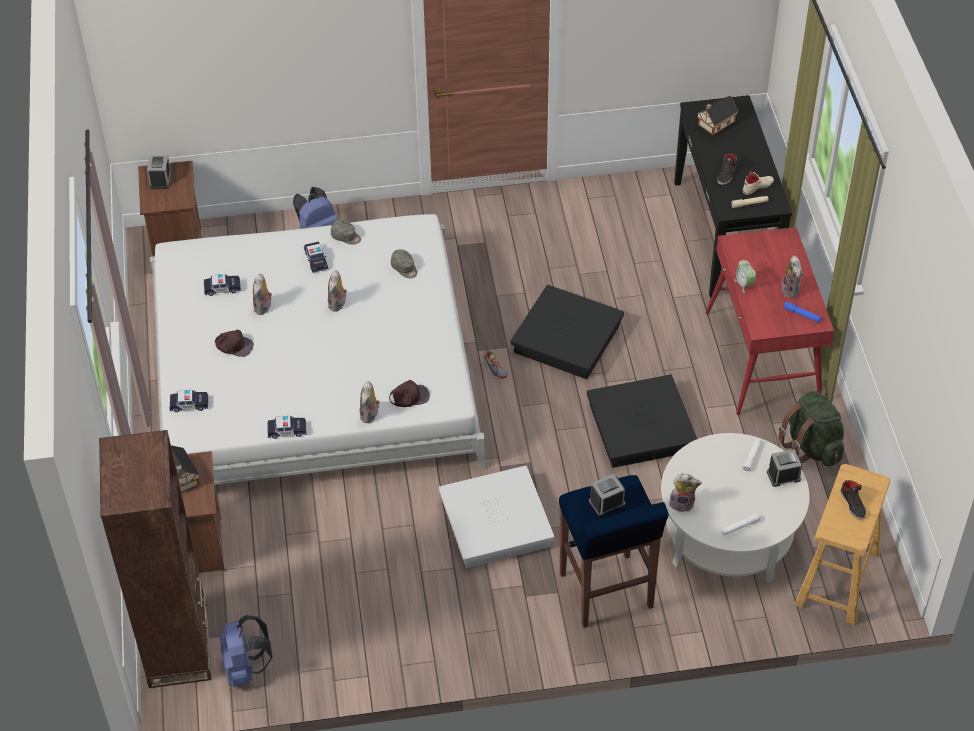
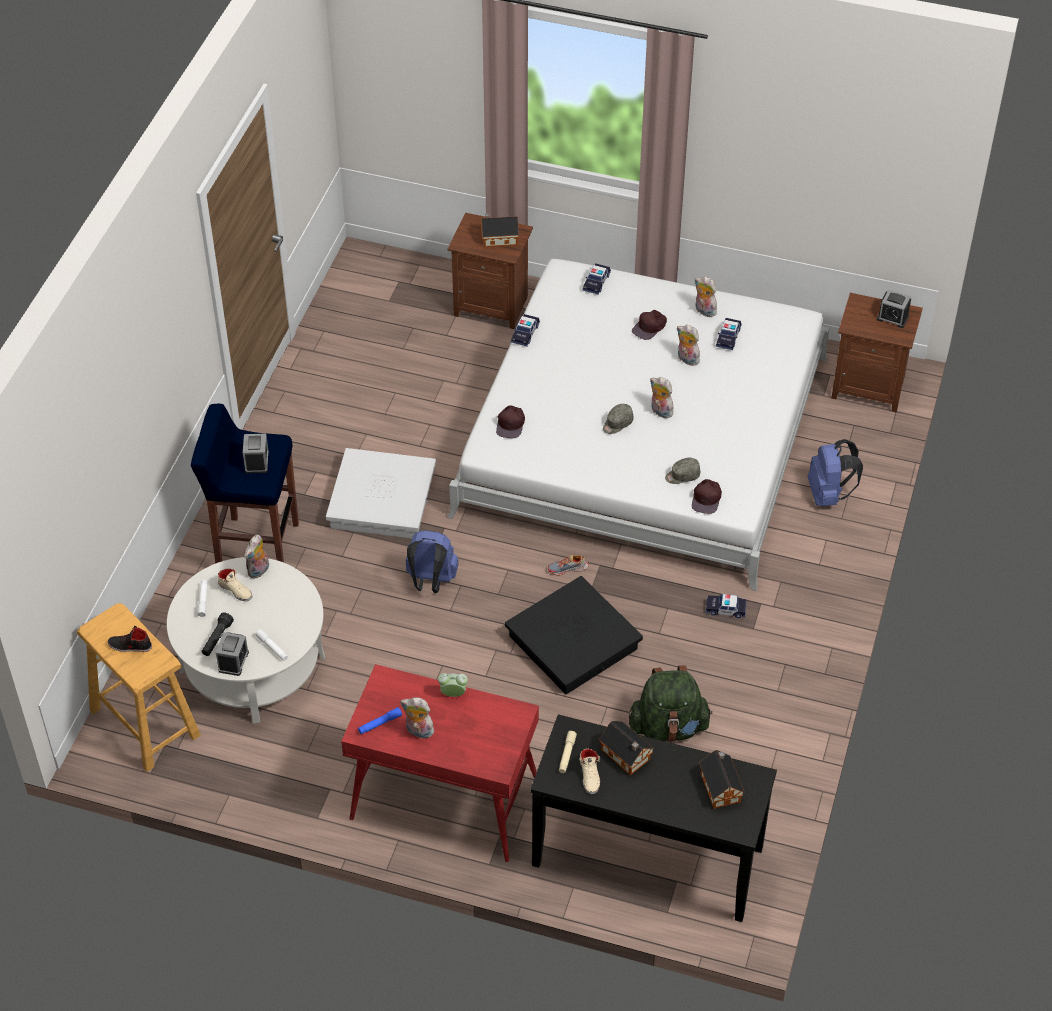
camera: 115 degrees right, 0 degrees up
brown bookcase [99,430,212,688] -> none
blue backpack [219,615,273,687] -> blue backpack moved to [406,530,458,593]
toy car [304,242,329,273] -> toy car moved to [705,594,747,618]
grey cap [331,220,361,245] -> grey cap moved to [603,404,633,434]
plush toy [360,381,380,423] -> plush toy moved to [695,276,717,317]
black storage box [587,375,697,468] -> none
black shoe [717,154,738,185] -> toy house [599,721,654,775]
green backpack [778,391,844,466] -> green backpack moved to [629,666,713,742]
none -> black flashlight [202,612,234,656]
none -> beige shoe [218,569,252,601]
none -> brown cap [692,479,722,514]

